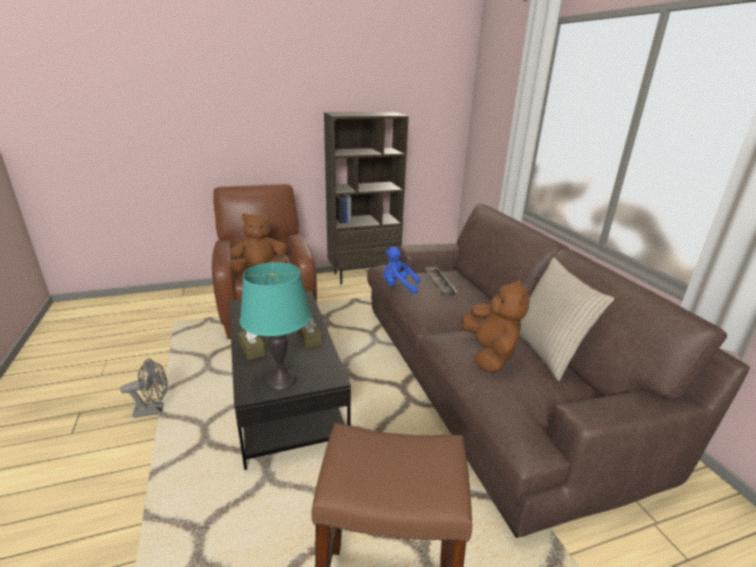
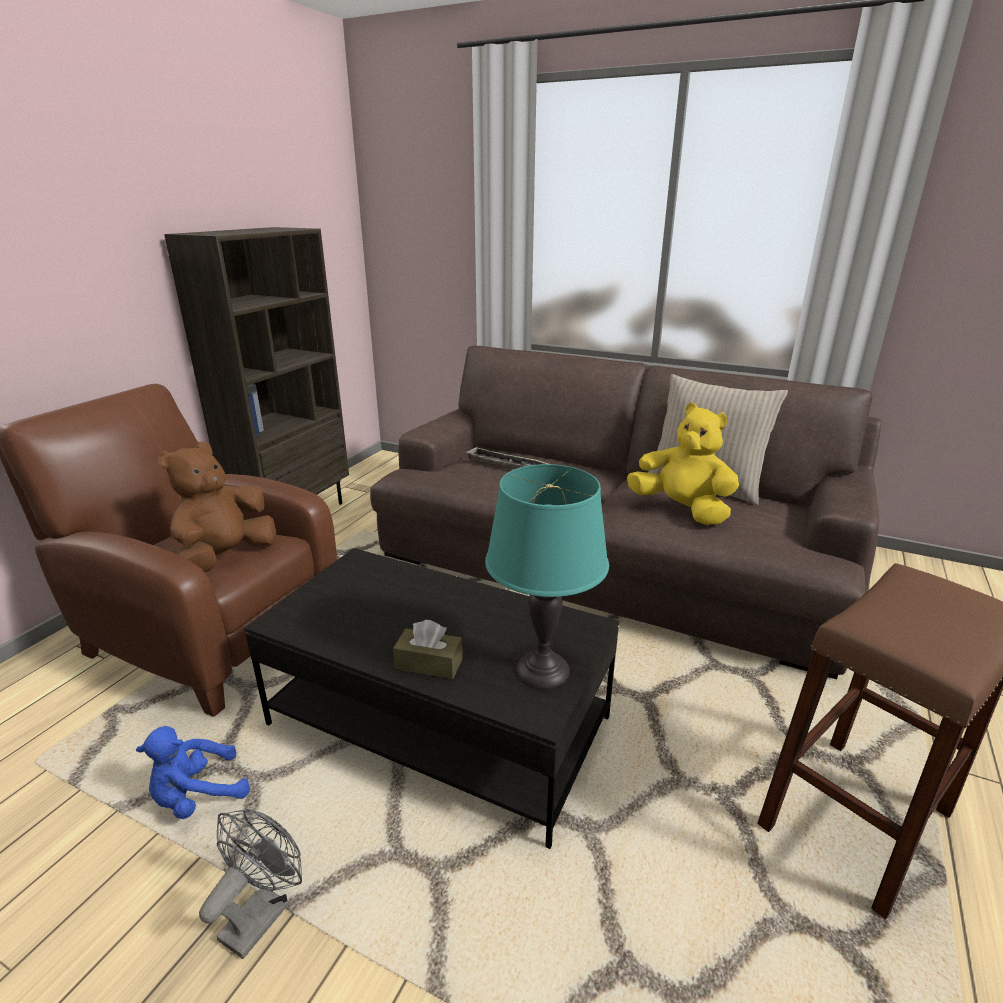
camera: 45 degrees left, 0 degrees up
brown tissue box [297,317,322,349] -> none
blue plush toy [383,247,421,294] -> blue plush toy moved to [136,726,250,819]
brown plush toy [462,278,530,373] -> yellow plush toy [627,403,739,525]

